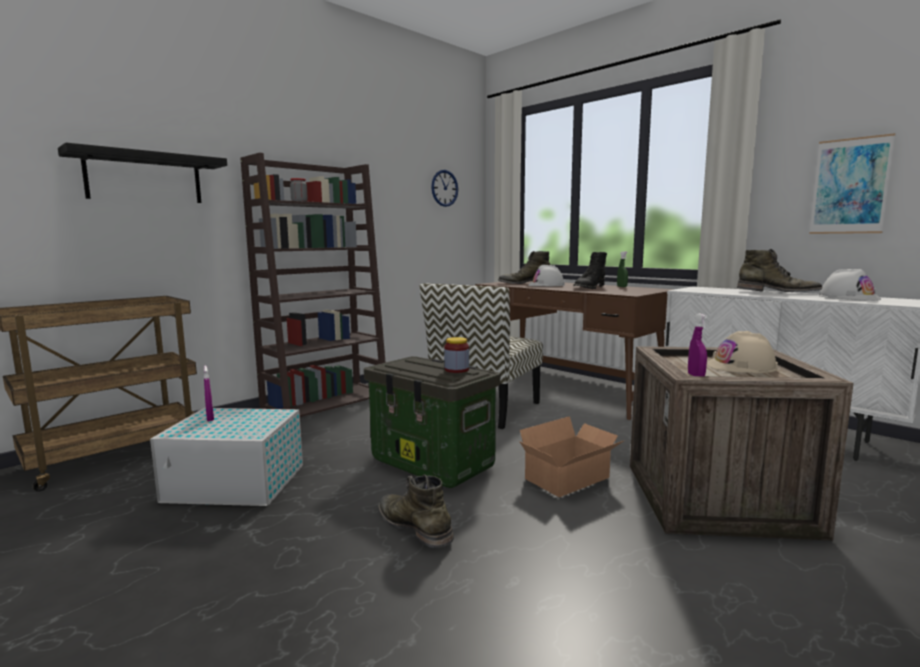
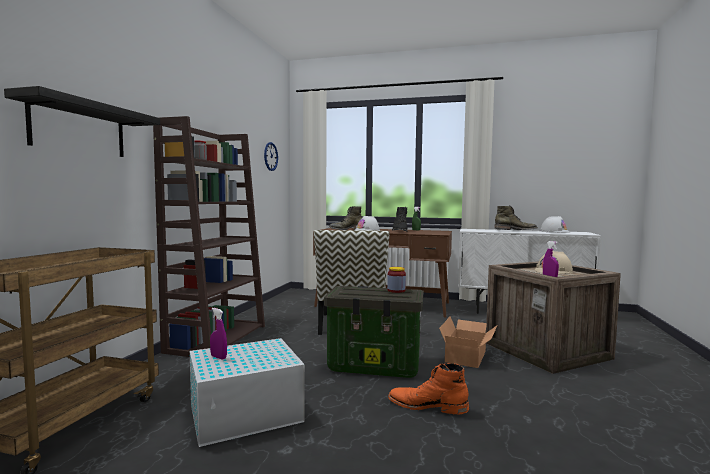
camera: 30 degrees left, 5 degrees down
green boot [378,474,454,548] -> orange boot [388,363,469,414]
picture [809,133,895,234] -> none

